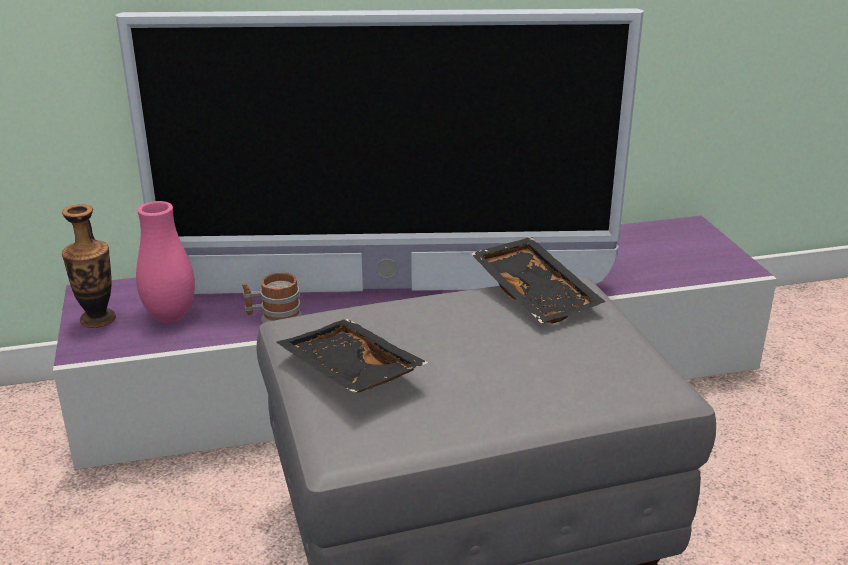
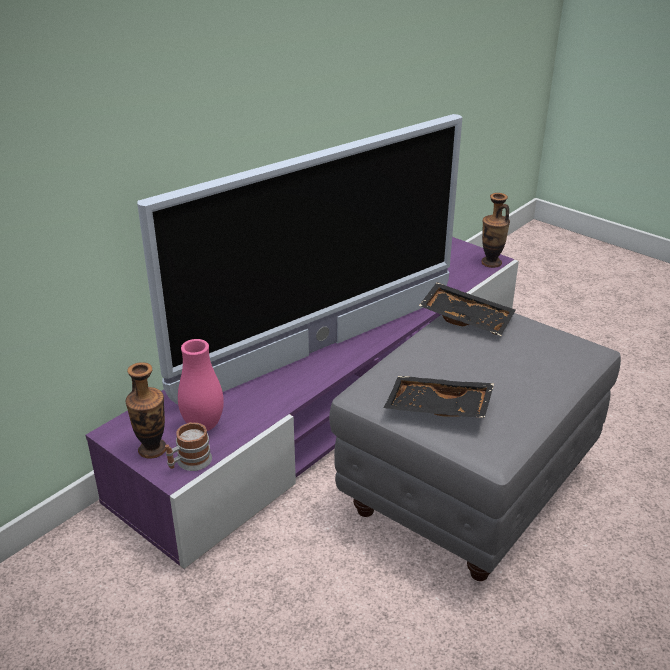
camera: 35 degrees left, 5 degrees up
mug [242,272,302,323] -> mug moved to [165,422,212,471]
none -> vase [481,193,510,268]

